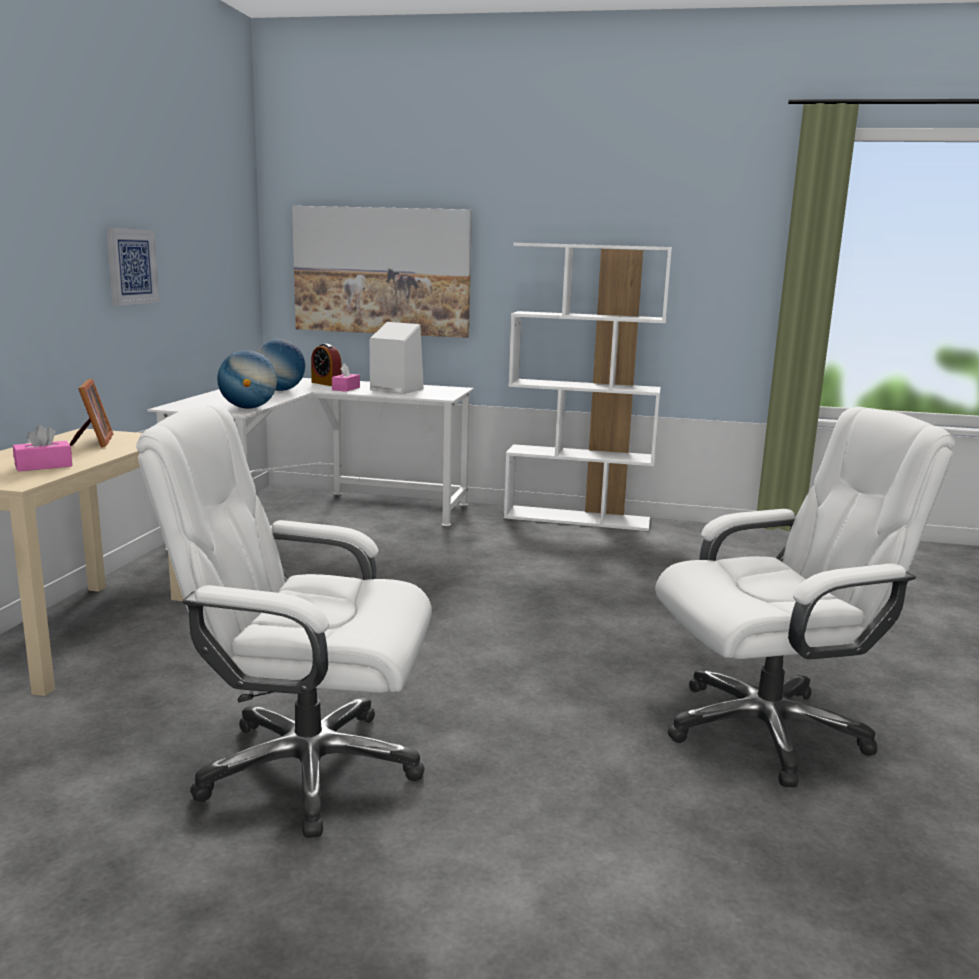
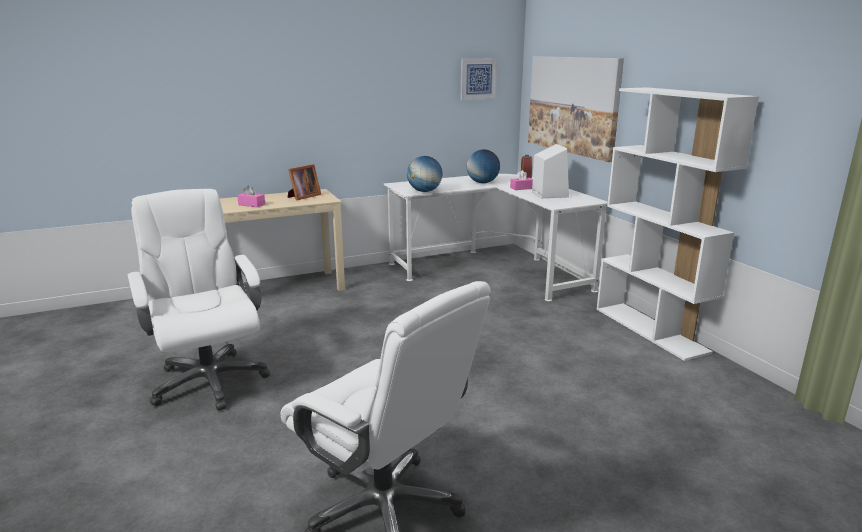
camera: 55 degrees right, 5 degrees up
picture [106,228,159,306] -> picture moved to [461,58,497,100]

